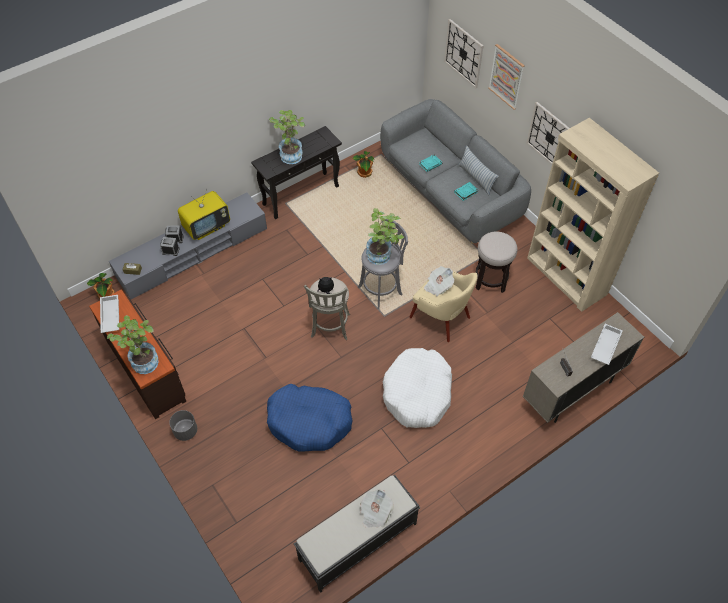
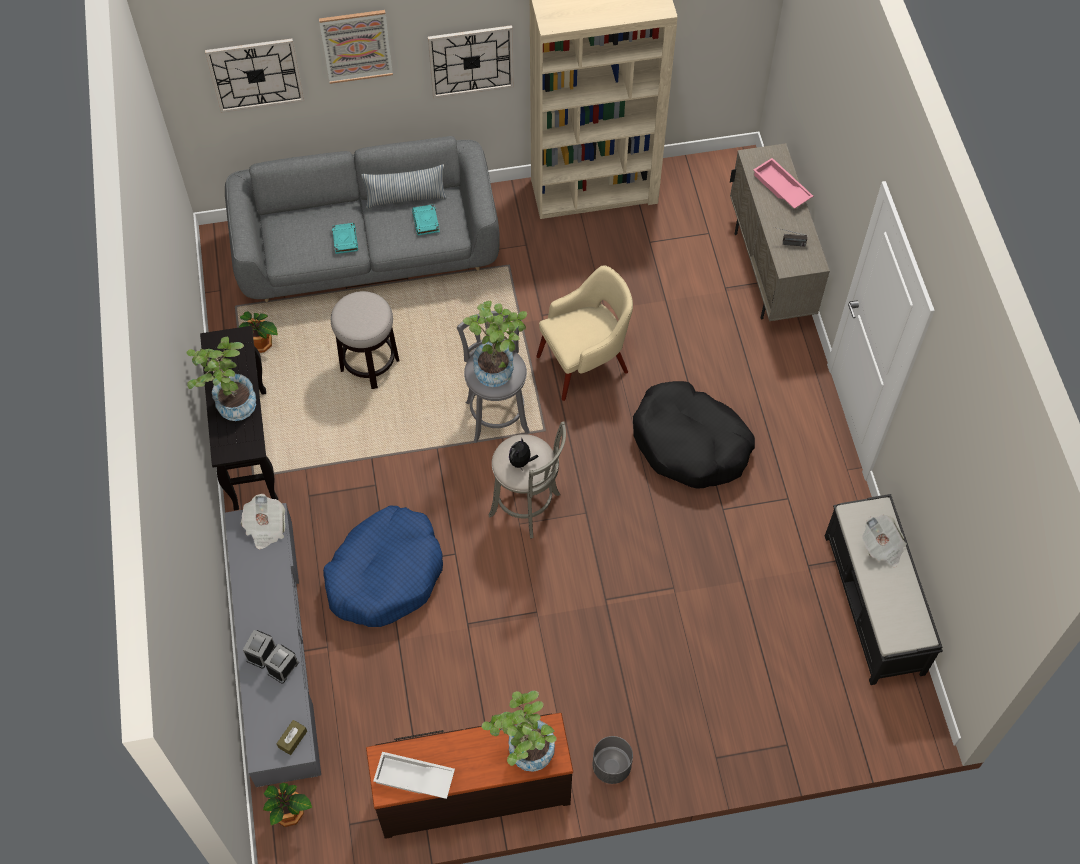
camera: 65 degrees left, 5 degrees up
television [178,189,230,240] -> none
blue dog bed [267,384,353,452] -> blue dog bed moved to [323,506,443,627]
white dog bed [383,348,452,428] -> black dog bed [633,381,755,488]
newspaper [424,266,454,297] -> newspaper moved to [241,494,285,549]
stool [475,231,518,293] -> stool moved to [331,291,399,389]
white tray [591,324,623,365] -> pink tray [753,158,813,209]

